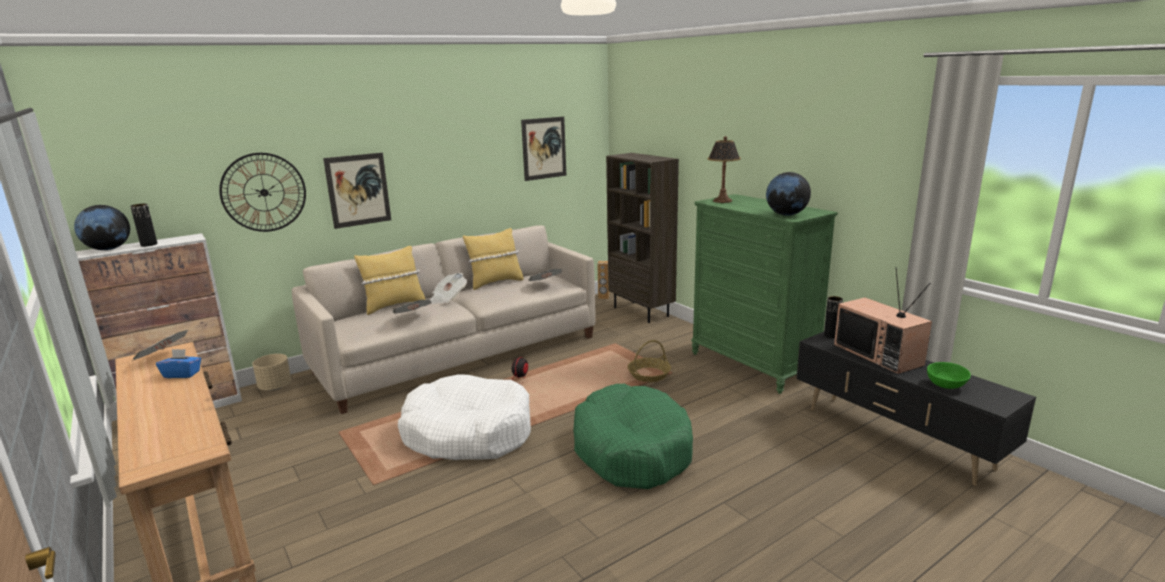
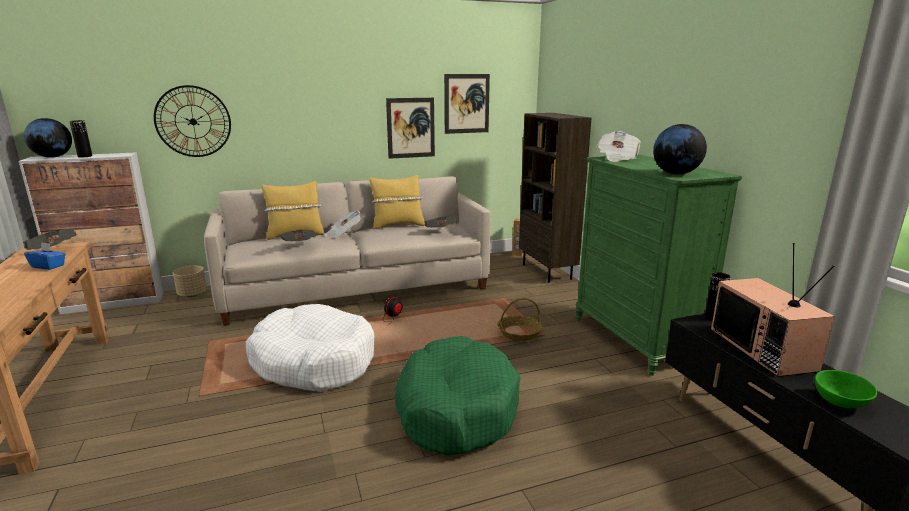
camera: 15 degrees right, 0 degrees up
picture [323,153,391,229] -> picture moved to [386,98,435,159]
table lamp [708,136,741,203] -> newspaper [597,131,641,162]

